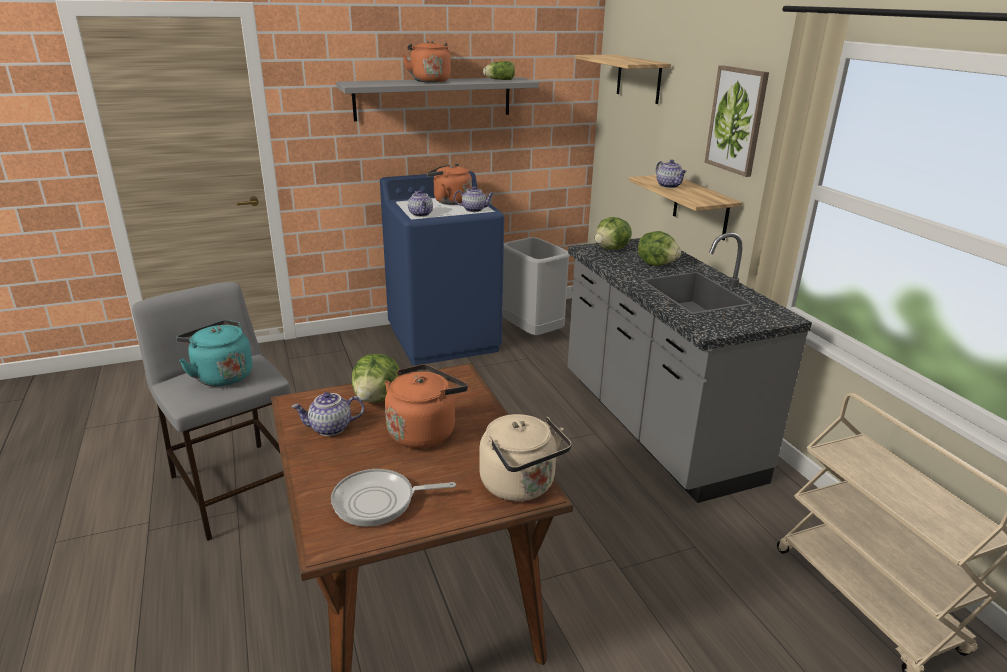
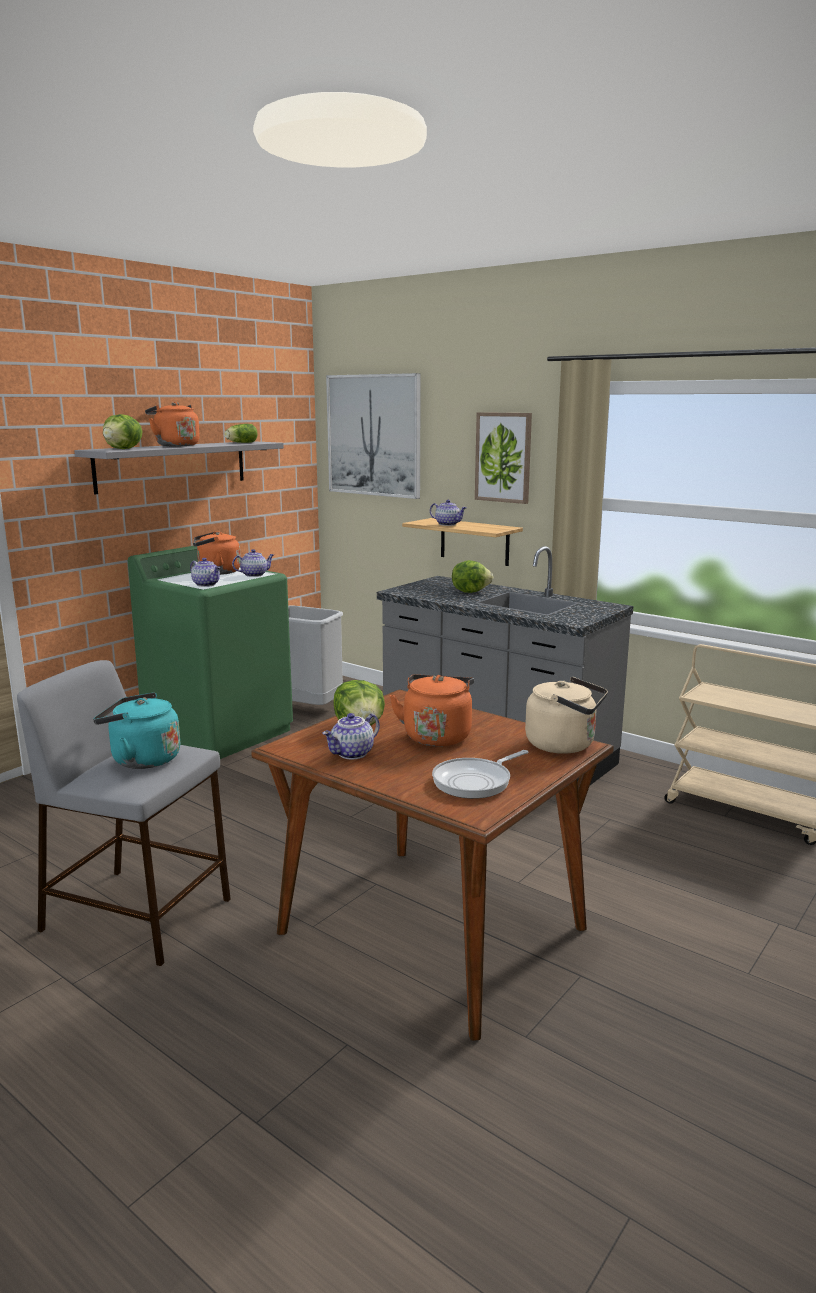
camera: 30 degrees left, 10 degrees down
blue washing machine [380,171,504,366] -> green washing machine [128,546,293,759]
shelf [575,54,671,104] -> picture [326,373,421,499]
lettuce [595,217,632,250] -> lettuce moved to [103,414,142,449]

